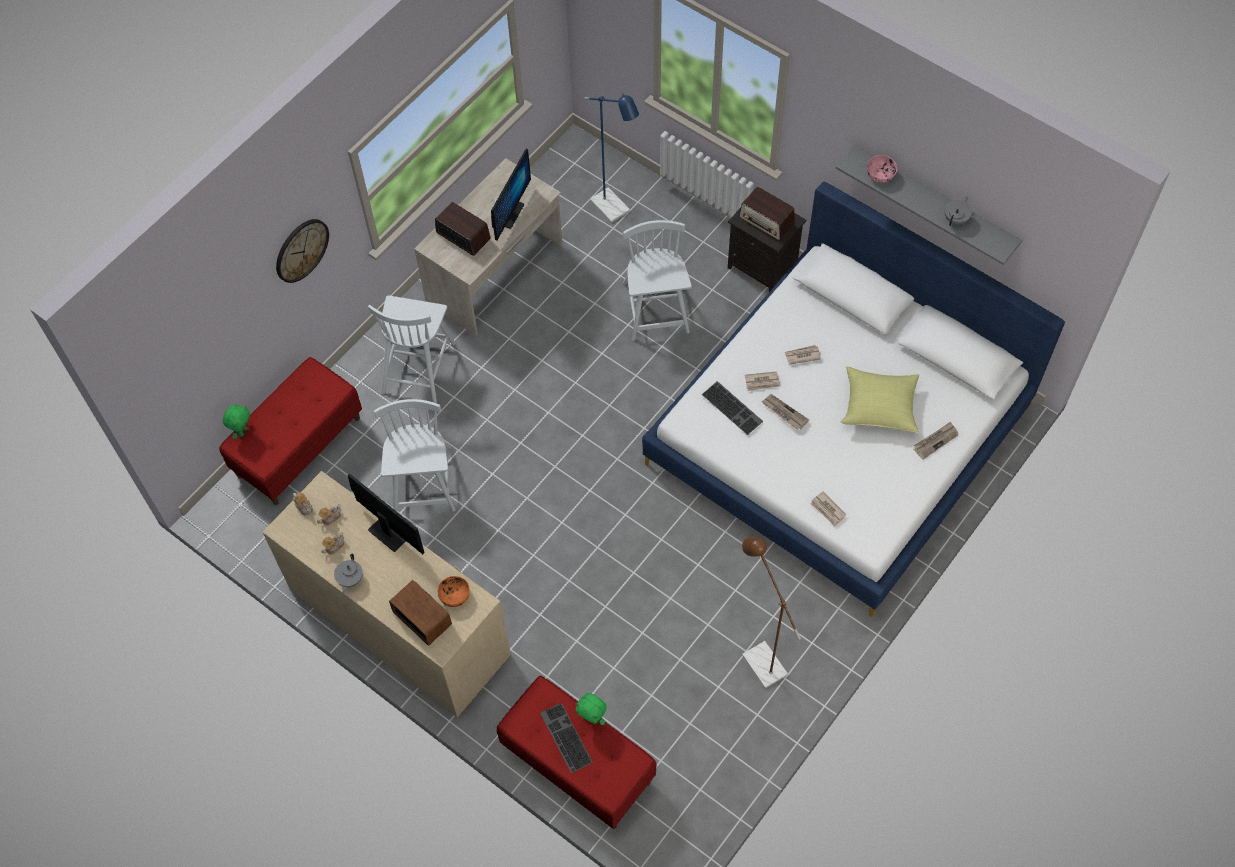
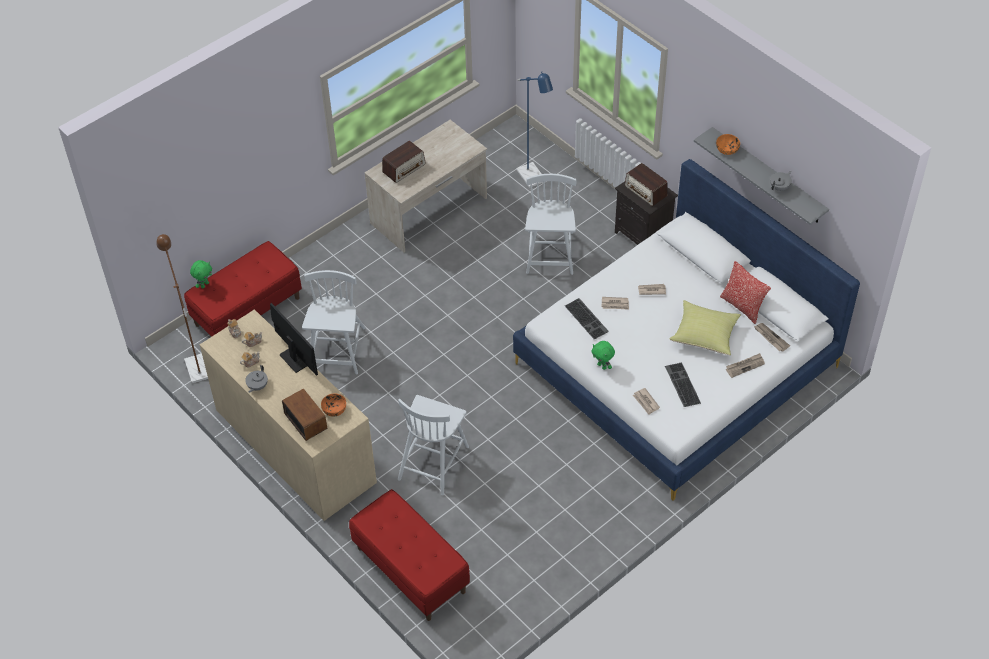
camera: 10 degrees right, 10 degrees down
wall clock [276,219,329,283] -> none
white chair [368,295,455,403] -> white chair moved to [398,395,469,495]
radio [435,202,491,256] -> radio turned 90 degrees clockwise [382,141,426,183]
monitor [491,149,531,240] -> none
keyboard [540,703,593,773] -> keyboard moved to [665,362,701,407]
green plush toy [576,693,606,725] -> green plush toy moved to [591,341,615,370]
brown floor lamp [742,536,801,689] -> brown floor lamp moved to [156,234,208,383]
newspaper [761,394,809,430] -> newspaper moved to [754,323,790,352]
pink bowl [867,155,897,183] -> orange bowl [716,134,740,155]
none -> pillow [720,261,771,324]

